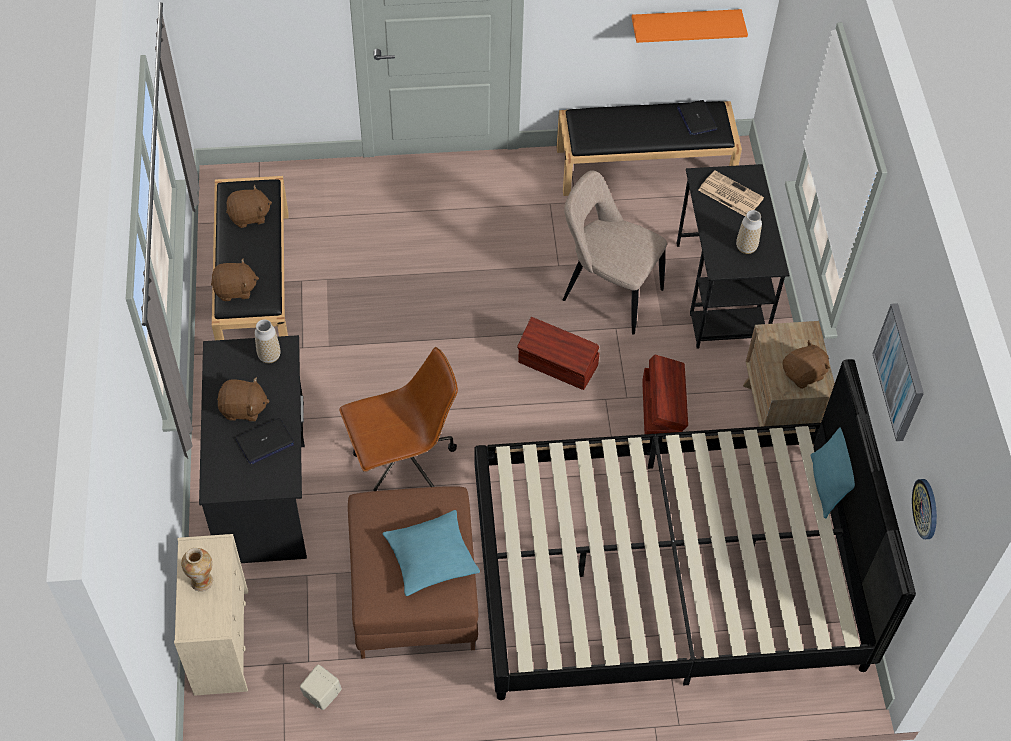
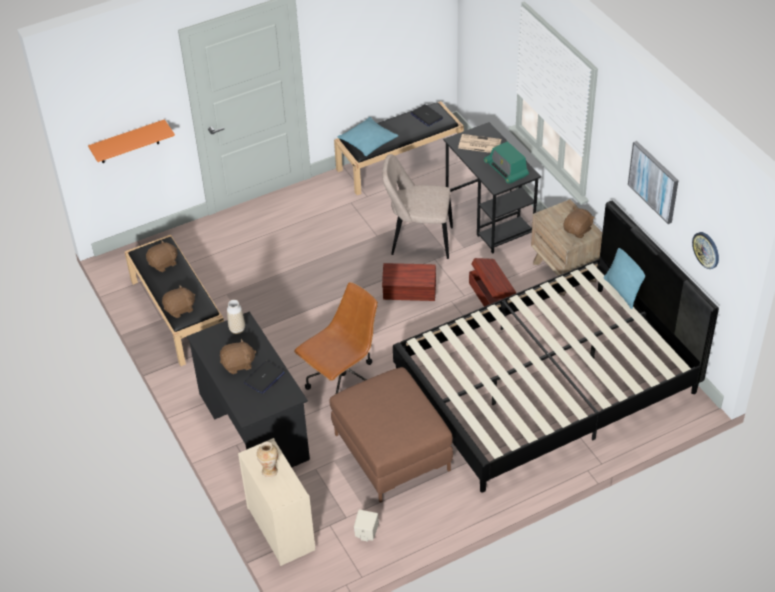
camera: 20 degrees left, 10 degrees down
turquoise pillow [383,510,480,596] -> turquoise pillow moved to [337,117,398,156]
orange shelf [632,9,748,43] -> orange shelf moved to [88,119,175,163]
vase [736,210,762,254] -> radio [484,141,529,184]

